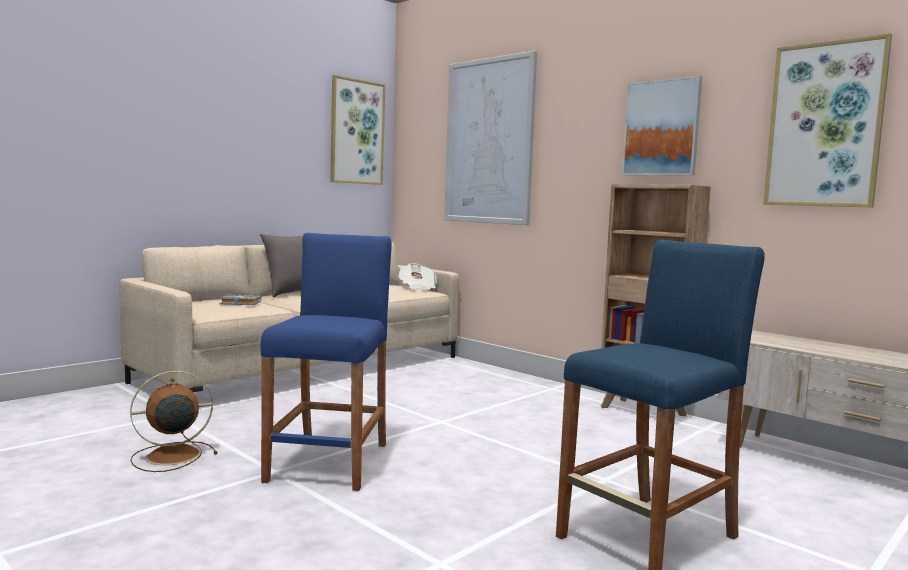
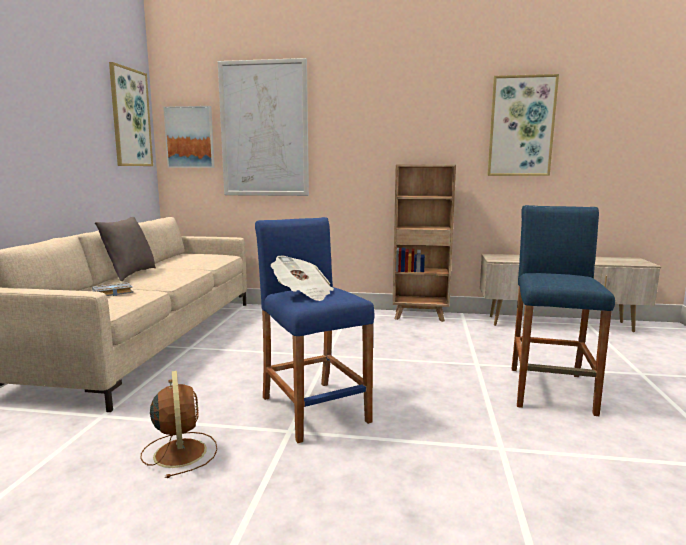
camera: 35 degrees left, 5 degrees up
brown fan [130,371,218,472] -> brown fan turned 135 degrees clockwise [141,371,217,478]
newspaper [398,263,437,291] -> newspaper moved to [271,255,334,301]
picture [622,76,702,175] -> picture moved to [163,106,215,168]

